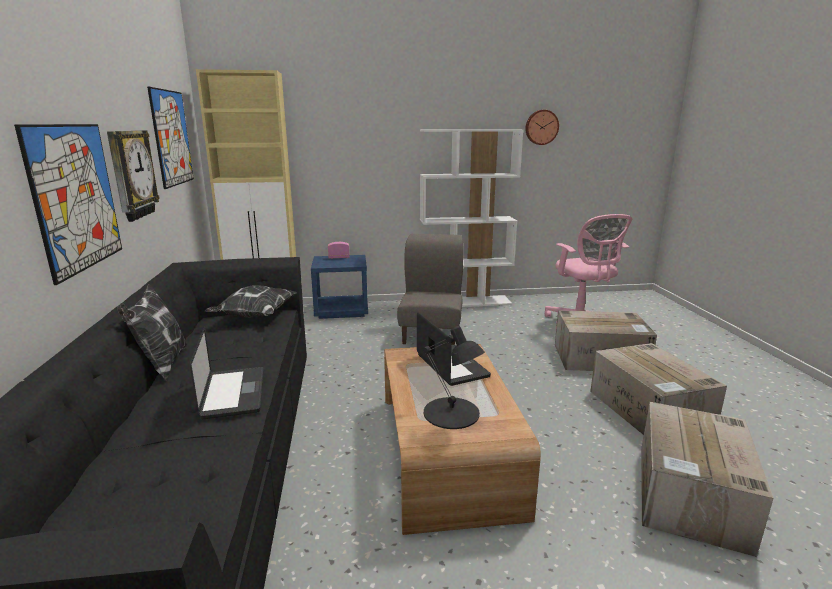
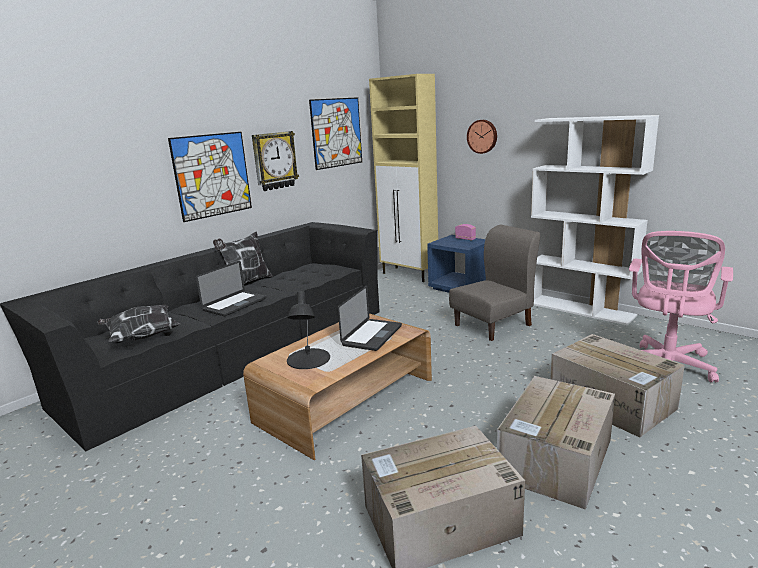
camera: 50 degrees right, 0 degrees up
pillow [204,285,297,317] -> pillow moved to [98,305,181,342]
wall clock [526,110,559,145] -> wall clock moved to [467,120,497,154]

